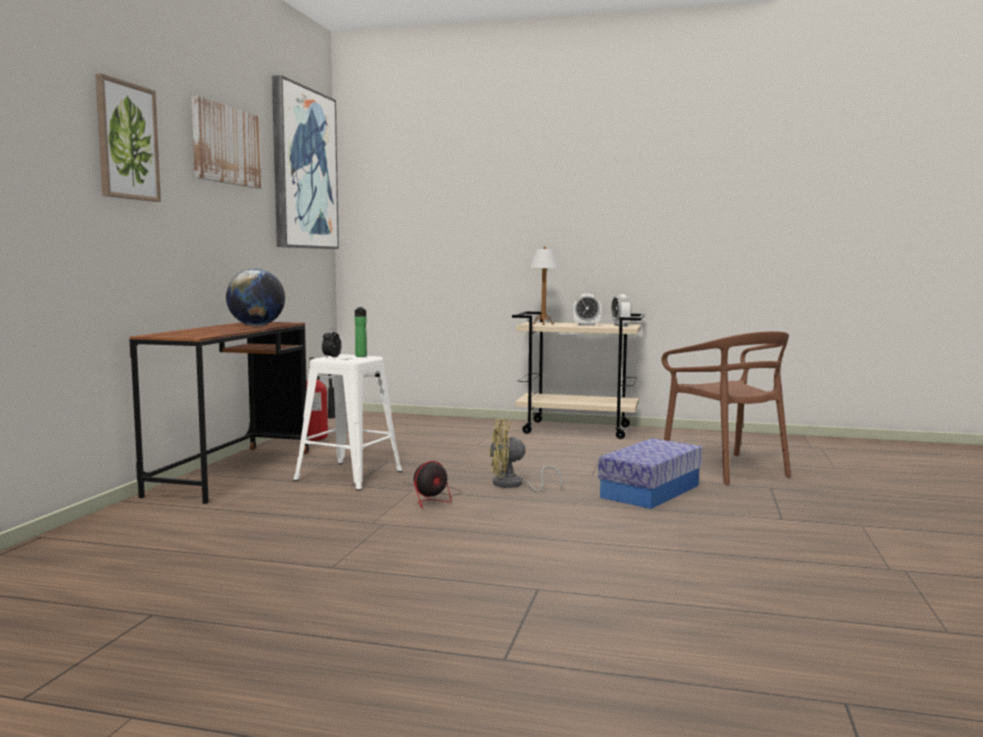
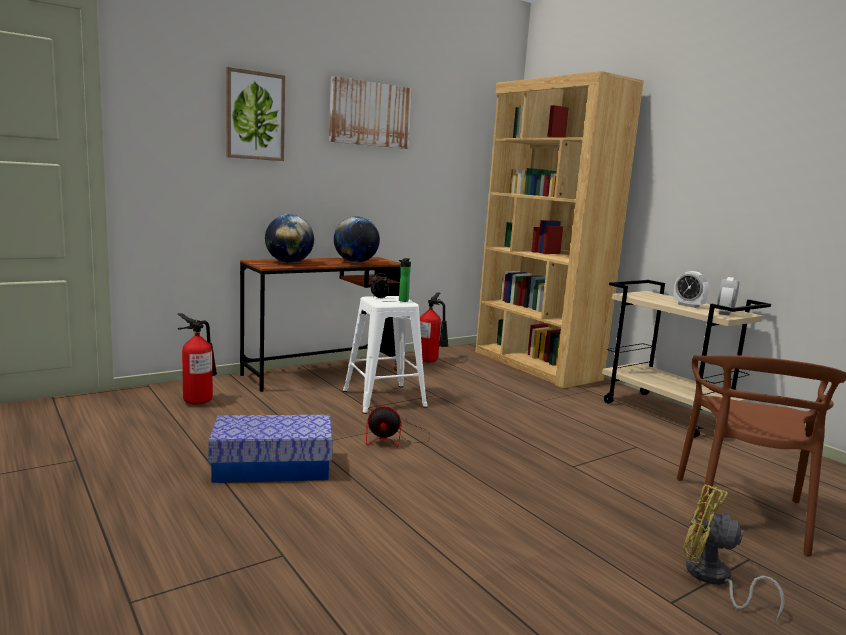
camera: 40 degrees right, 5 degrees up
picture [272,75,339,249] -> none
yellow fan [489,419,563,492] -> yellow fan moved to [683,484,785,622]
table lamp [529,246,560,325] -> none
storage box [598,438,702,509] -> storage box moved to [208,415,333,483]
none -> fire extinguisher [177,313,217,405]
none -> globe [265,214,314,263]
none -> brown bookcase [476,71,644,388]

